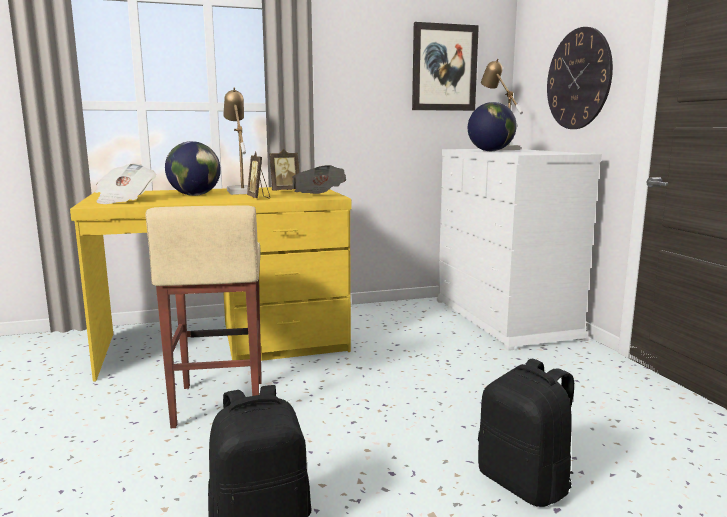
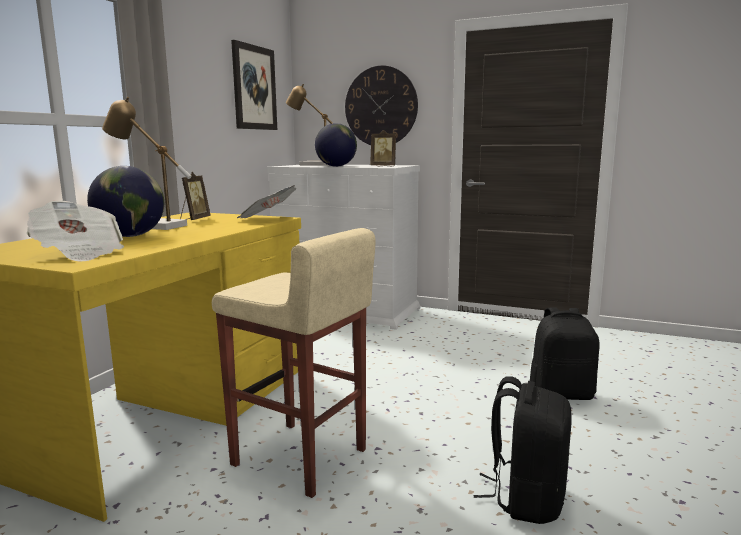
camera: 50 degrees left, 0 degrees up
picture frame [247,152,270,199] -> picture frame moved to [370,130,396,166]

